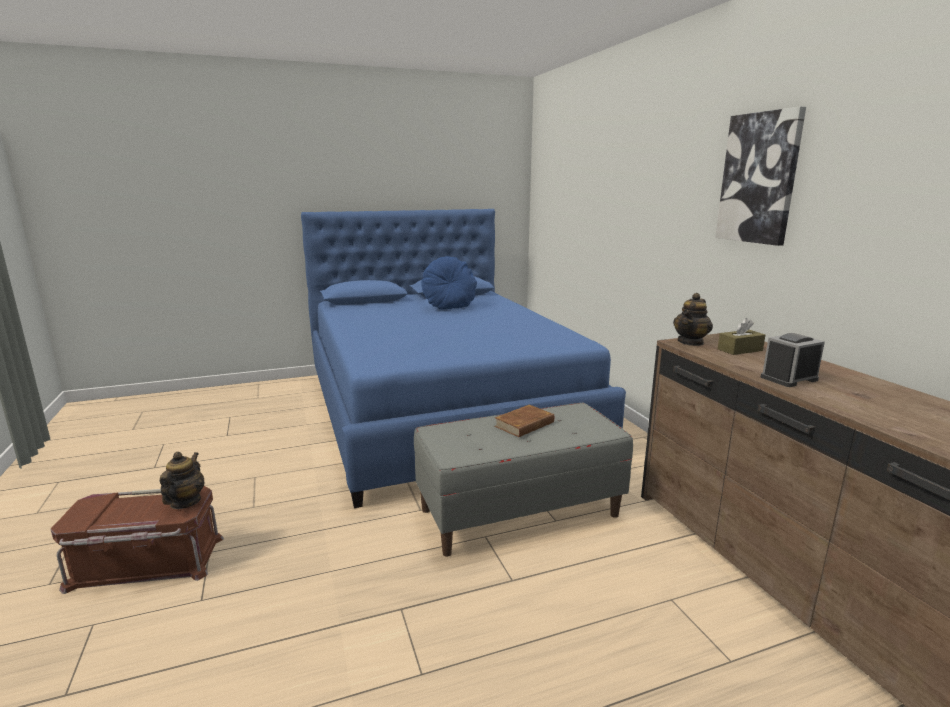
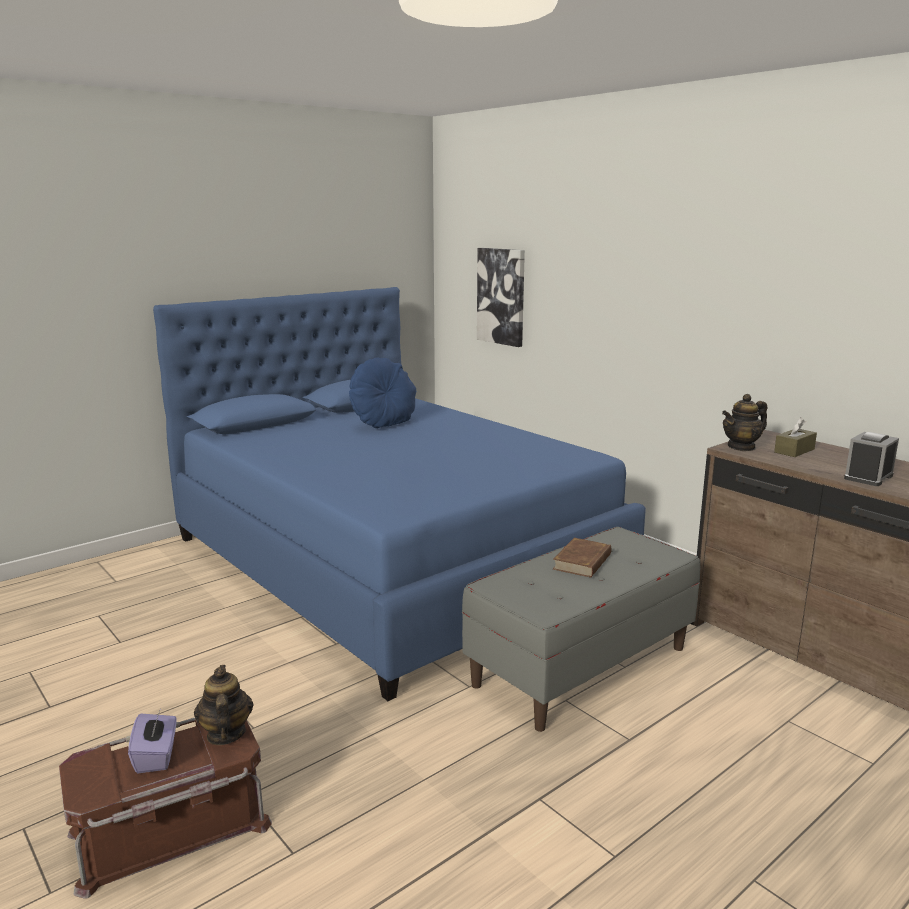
camera: 20 degrees left, 0 degrees up
teapot [673,293,713,346] -> teapot turned 45 degrees clockwise [722,394,767,451]
picture [715,106,806,246] -> picture moved to [477,248,525,347]
none -> purple tissue box [128,711,177,773]

